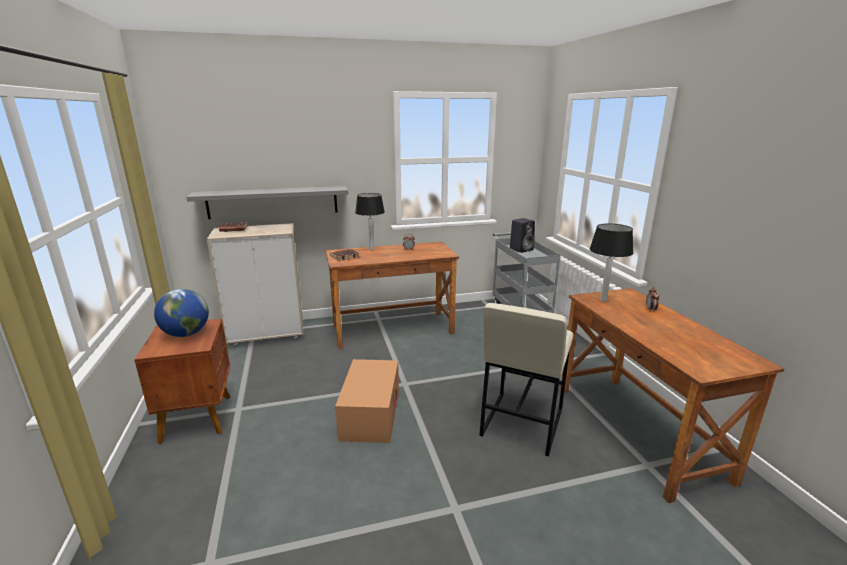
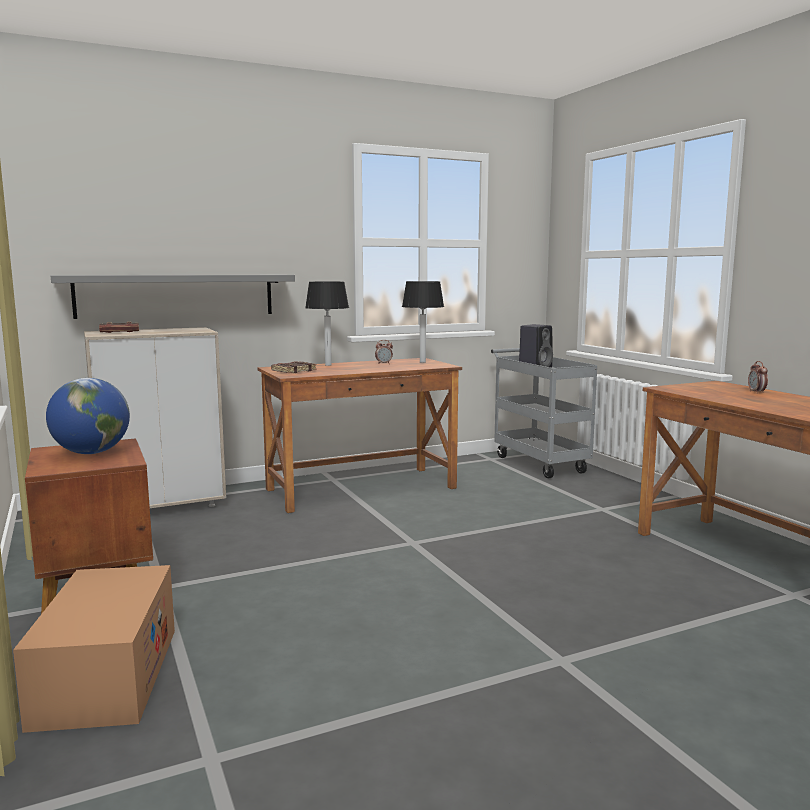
camera: 10 degrees left, 10 degrees down
cardboard box [335,359,399,443] -> cardboard box moved to [13,565,175,733]
beige chair [480,303,573,456] -> none
table lamp [590,224,633,302] -> table lamp moved to [402,281,444,363]

